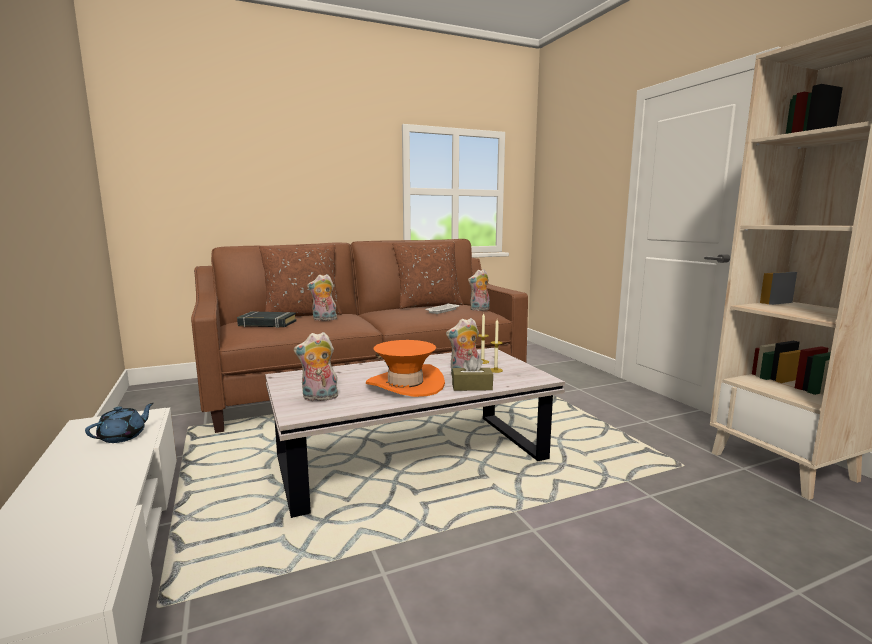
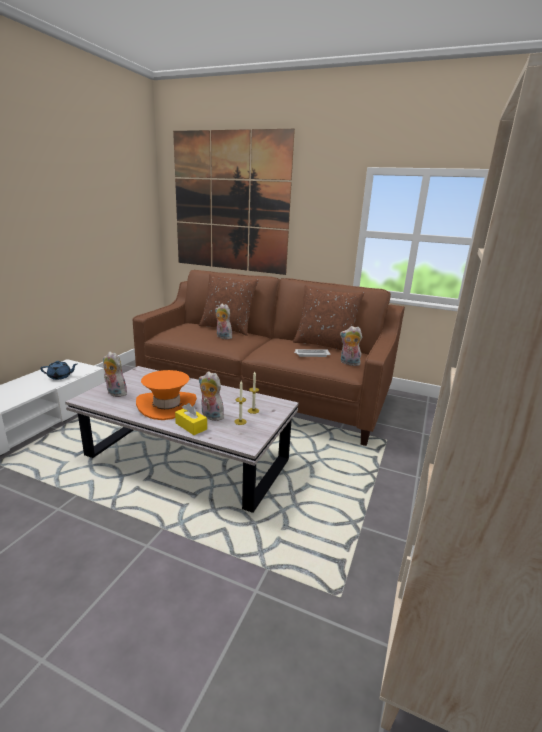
camera: 45 degrees right, 10 degrees up
black book [237,312,297,328] -> none
brown tissue box [452,356,493,391] -> yellow tissue box [175,403,207,435]
none -> picture [173,129,295,275]

